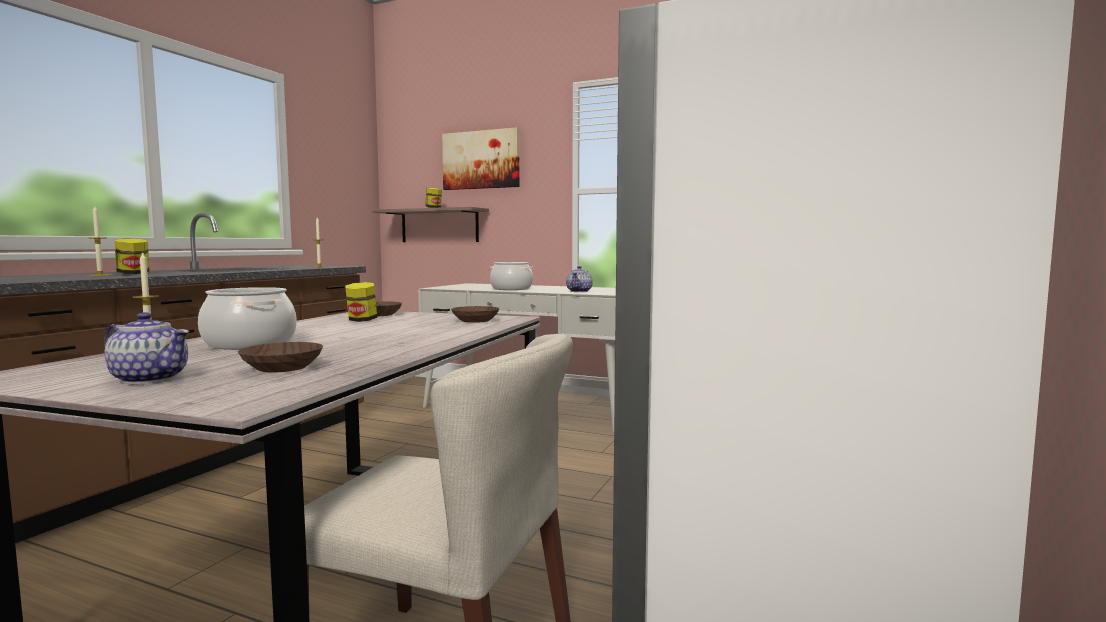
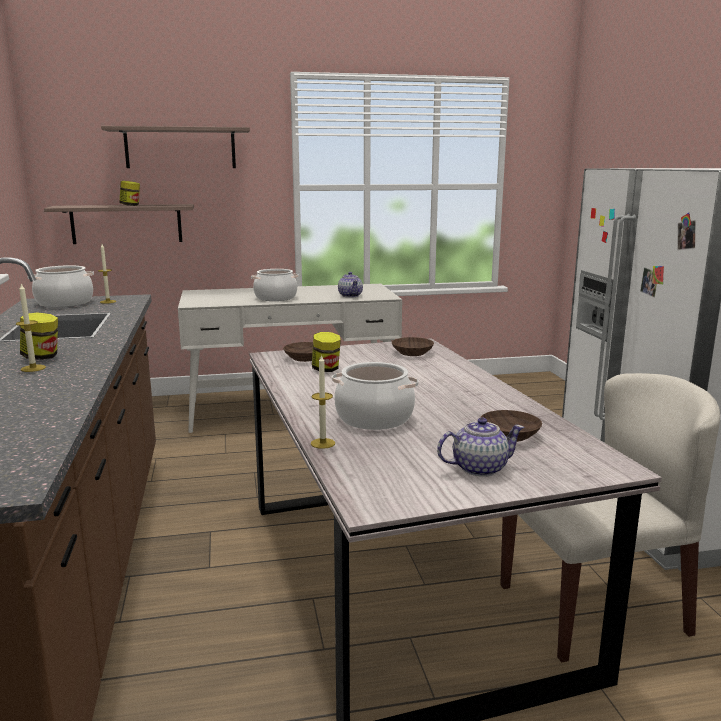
camera: 35 degrees left, 10 degrees up
picture [442,127,520,190] -> shelf [101,126,250,168]
none -> cooking pot [28,266,94,307]

